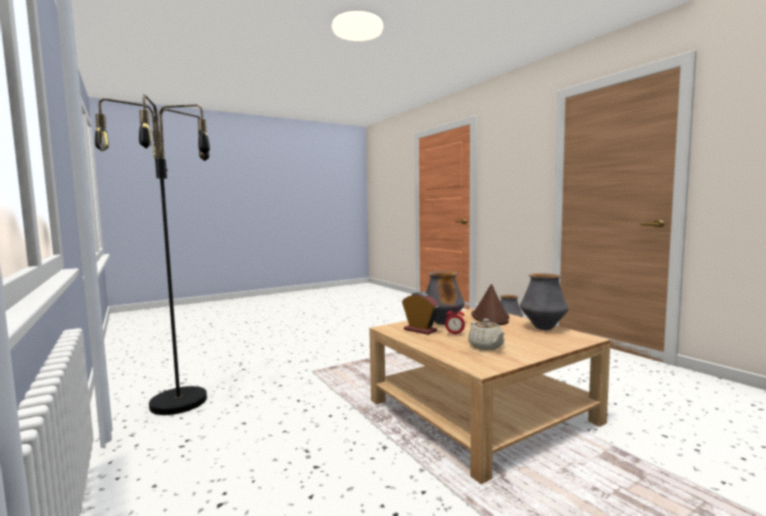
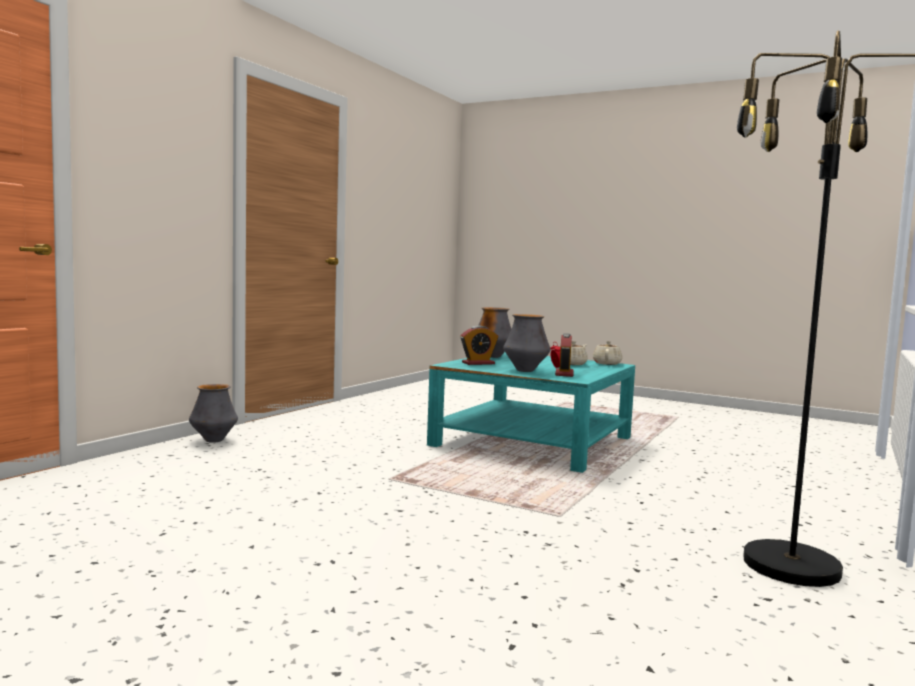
camera: 120 degrees left, 0 degrees up
beige coffee table [369,308,610,484] -> turquoise coffee table [427,352,635,473]
brown hat [472,284,509,325] -> alarm clock [460,326,498,365]
none -> beige teapot [593,341,622,365]

